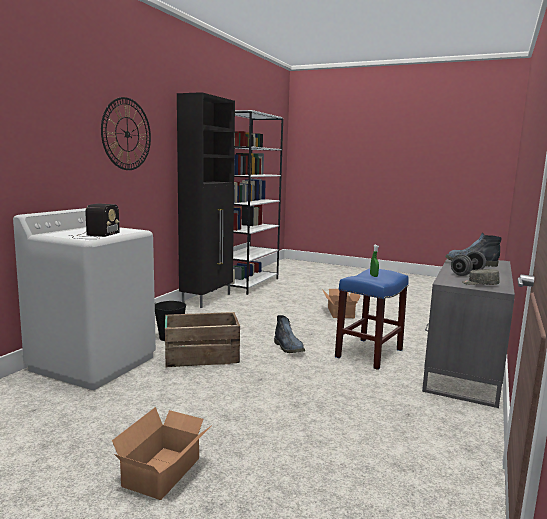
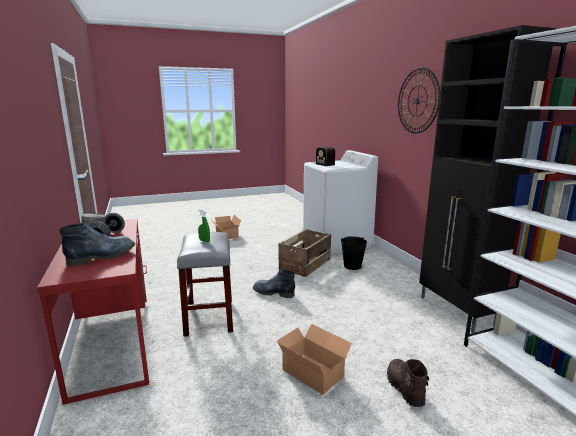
camera: 135 degrees right, 5 degrees up
blue stool [335,269,409,370] -> grey stool [177,232,233,337]
grey desk [422,259,515,408] -> red desk [37,219,149,405]
none -> brown boot [387,359,429,407]

